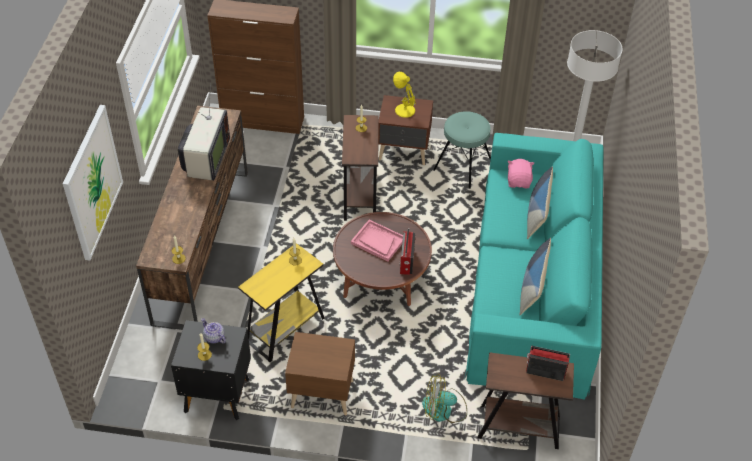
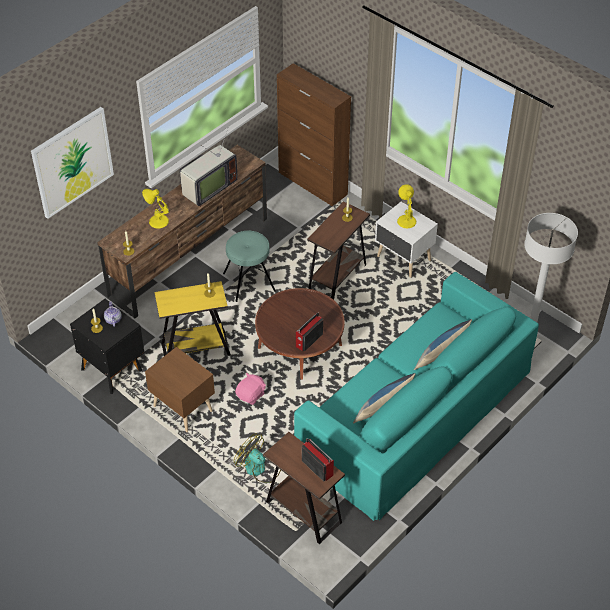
camera: 35 degrees right, 0 degrees up
pink tray [351,220,403,262] -> none
brown nightstand [378,95,433,165] -> white nightstand [375,202,438,278]
turquoise stool [433,111,491,189] -> turquoise stool moved to [223,231,276,302]
pink plush toy [507,159,534,188] -> pink plush toy moved to [235,372,266,405]
none -> yellow table lamp [142,189,169,228]

